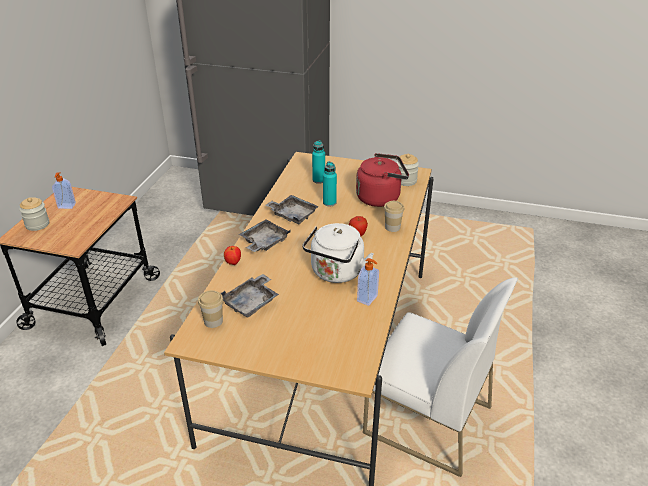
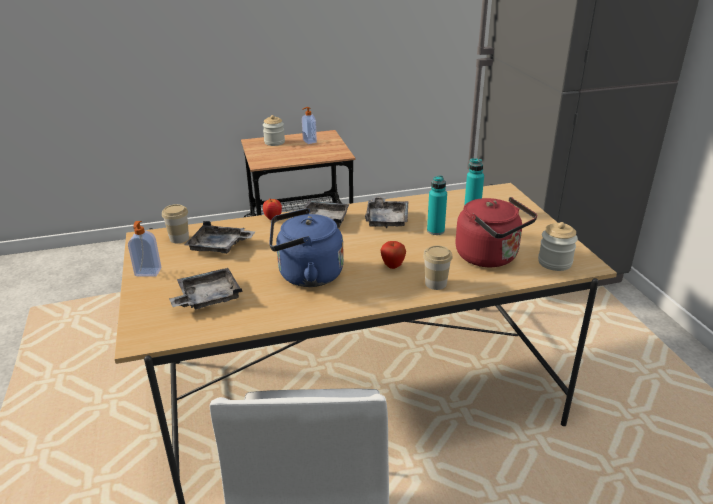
camera: 60 degrees right, 5 degrees down
white kettle [303,223,374,283] -> blue kettle [269,208,344,287]
soap dispenser [357,258,379,306] -> soap dispenser moved to [128,221,161,277]
none -> grey tray [169,268,243,309]

